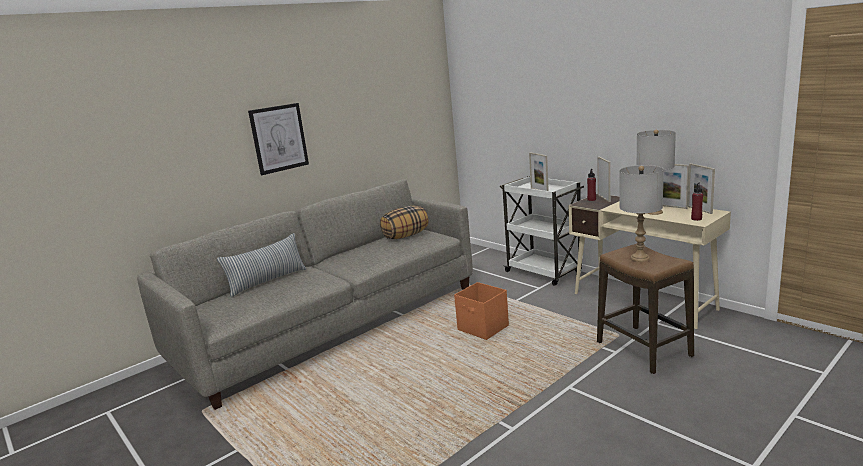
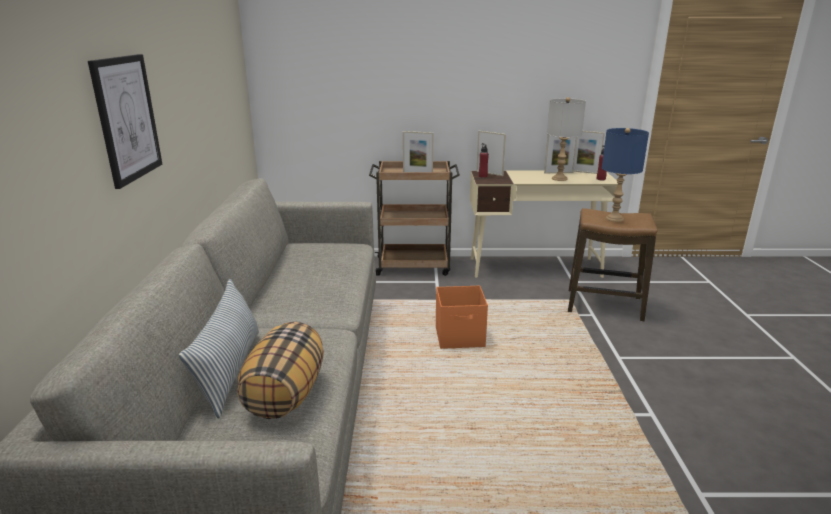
camera: 50 degrees left, 5 degrees up
pillow [380,206,429,239] -> pillow moved to [237,322,324,419]
white cart [500,176,584,286] -> brown cart [369,161,460,276]
grey table lamp [619,165,664,262] -> blue table lamp [602,128,649,222]

